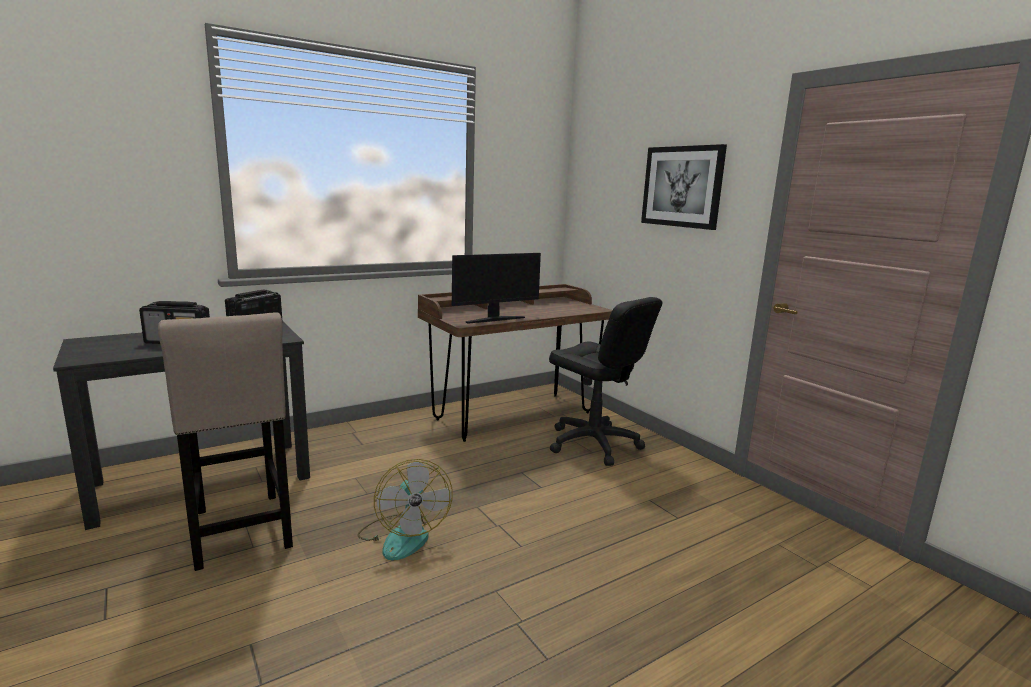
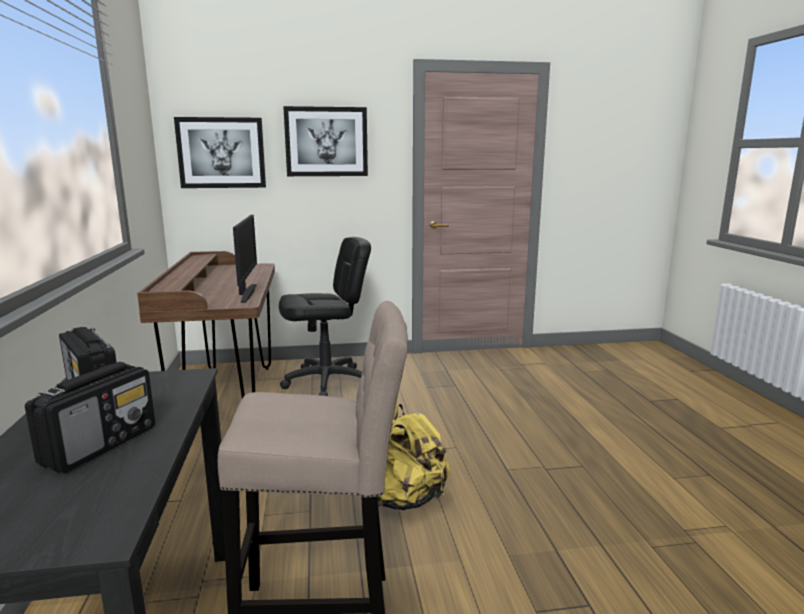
camera: 65 degrees left, 0 degrees up
fan [358,459,453,560] -> yellow backpack [377,404,450,510]
none -> picture [174,117,266,188]

